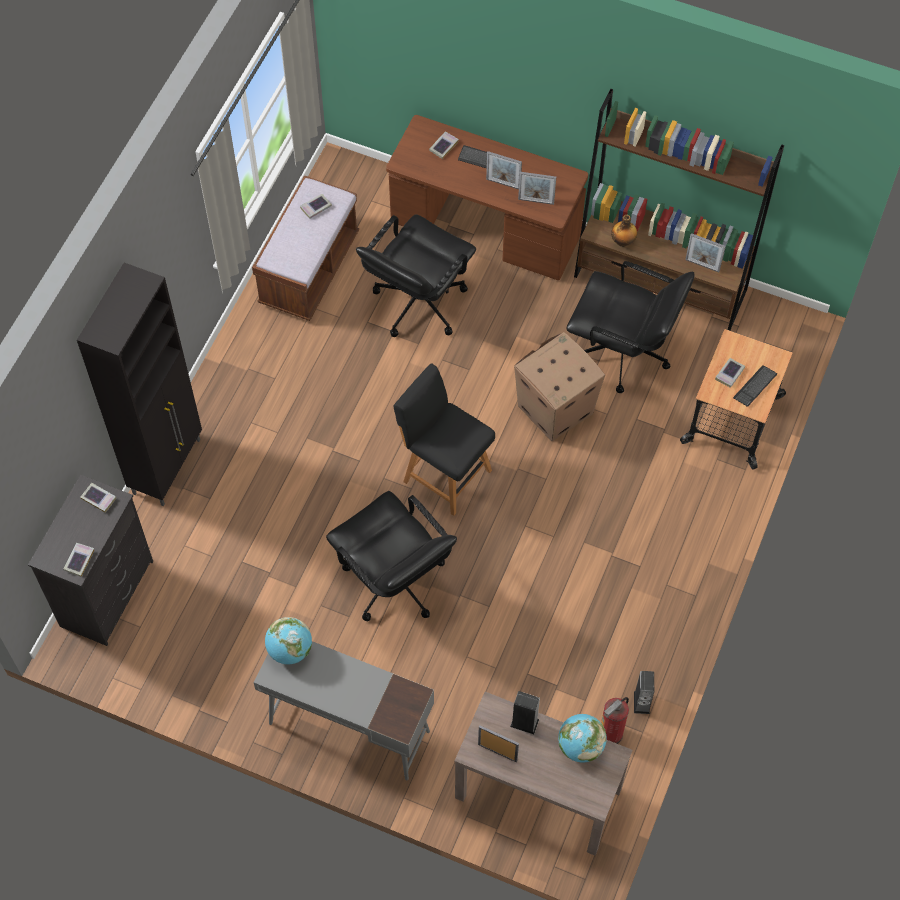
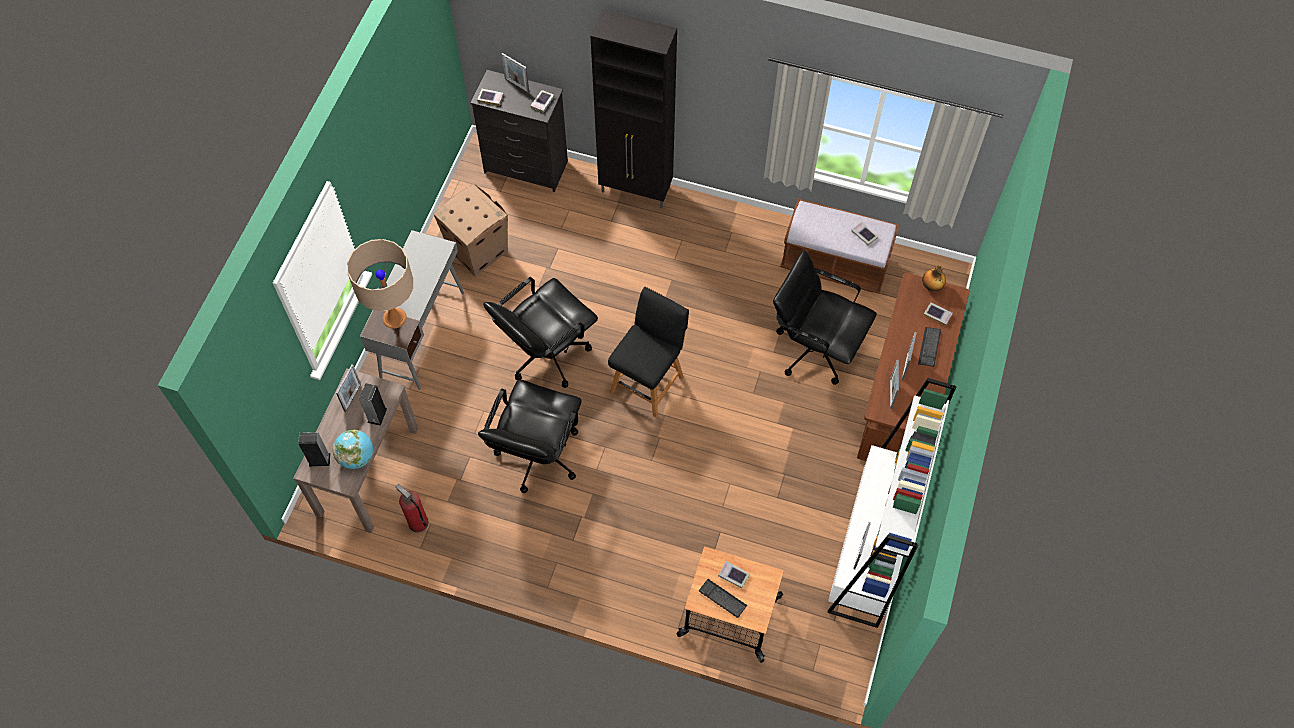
camera: 85 degrees right, 0 degrees up
globe [265,617,312,664] -> none
cardboard box [514,332,605,441] -> cardboard box moved to [434,184,508,277]
black office chair [566,261,695,393] -> black office chair moved to [478,380,582,493]
brown bookcase [574,89,784,331] -> white bookcase [827,378,957,628]
bottle [611,214,637,247] -> bottle moved to [922,265,946,291]
speaker [634,671,654,714] -> speaker moved to [298,432,331,467]
none -> beige table lamp [347,239,413,329]
none -> picture frame [501,53,529,93]

